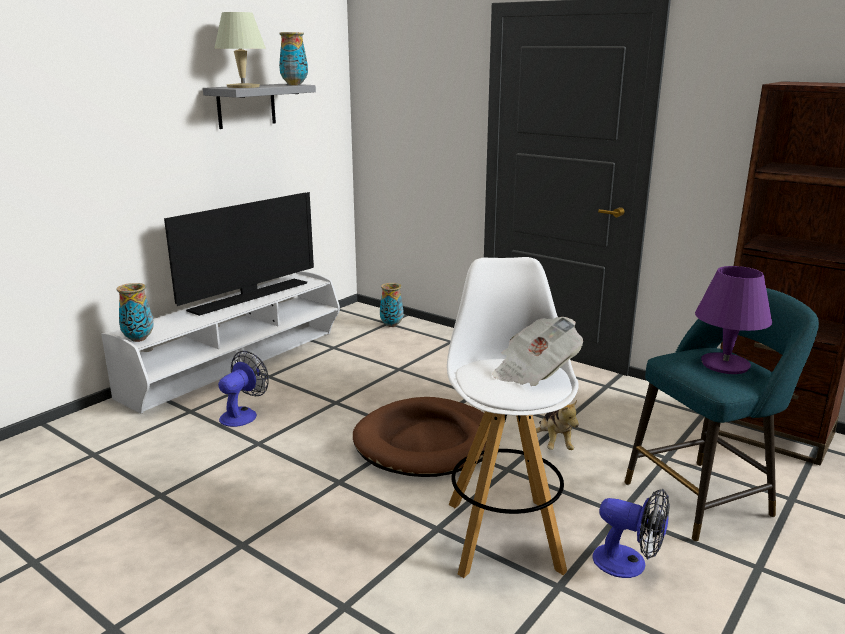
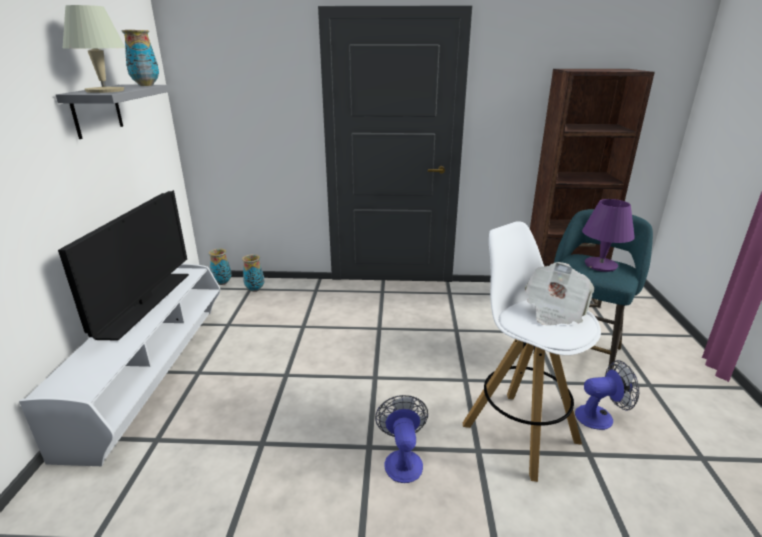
camera: 35 degrees left, 5 degrees up
vase [117,283,154,342] -> vase moved to [209,249,231,285]
fan [218,351,269,427] -> fan moved to [375,395,428,483]
brown dog bed [353,397,487,477] -> none
plush toy [536,400,579,450] -> none

